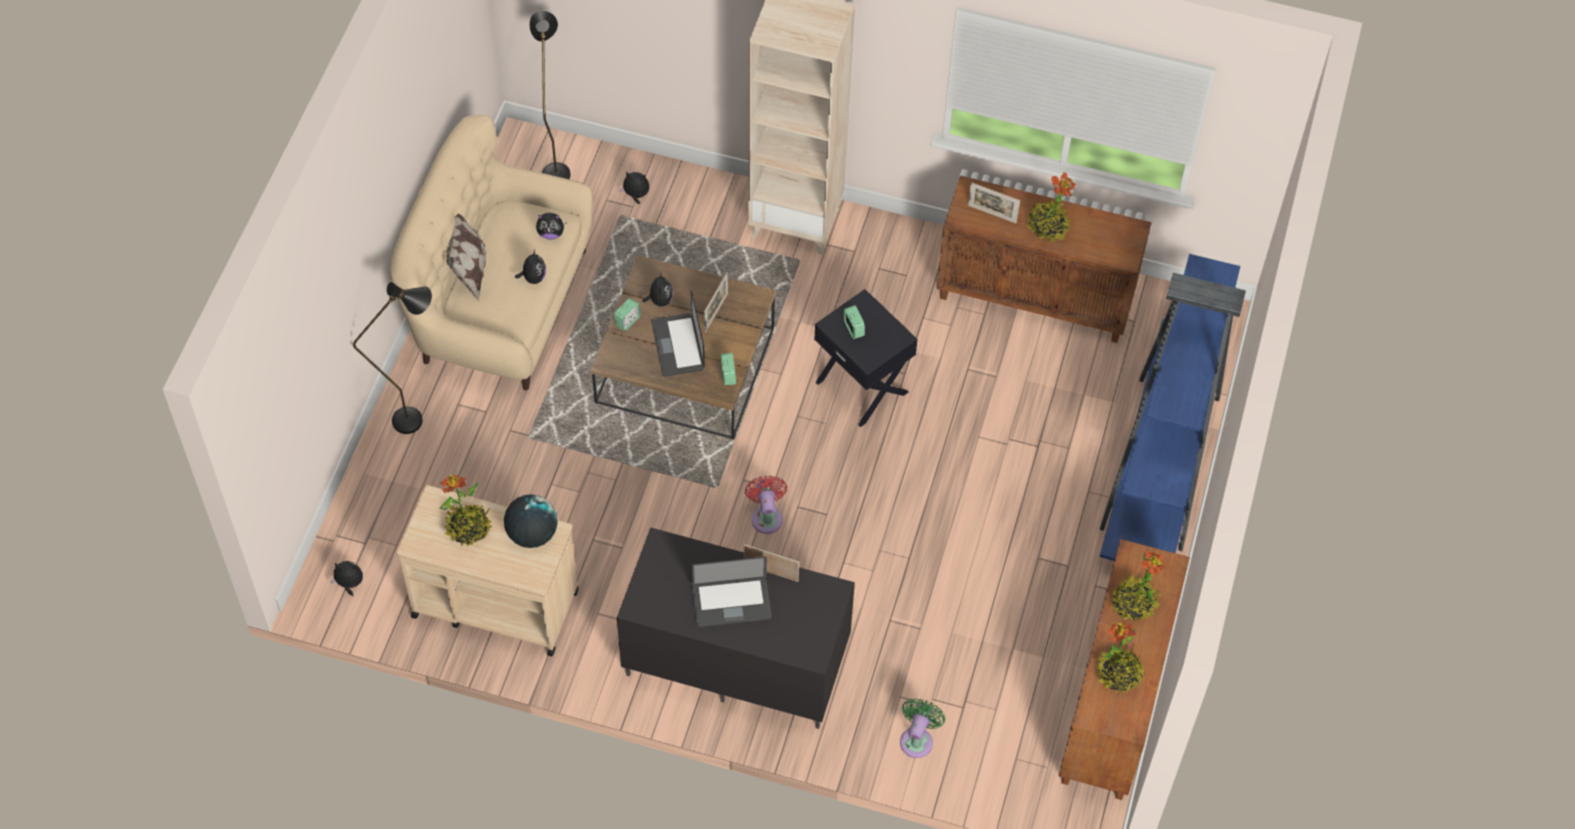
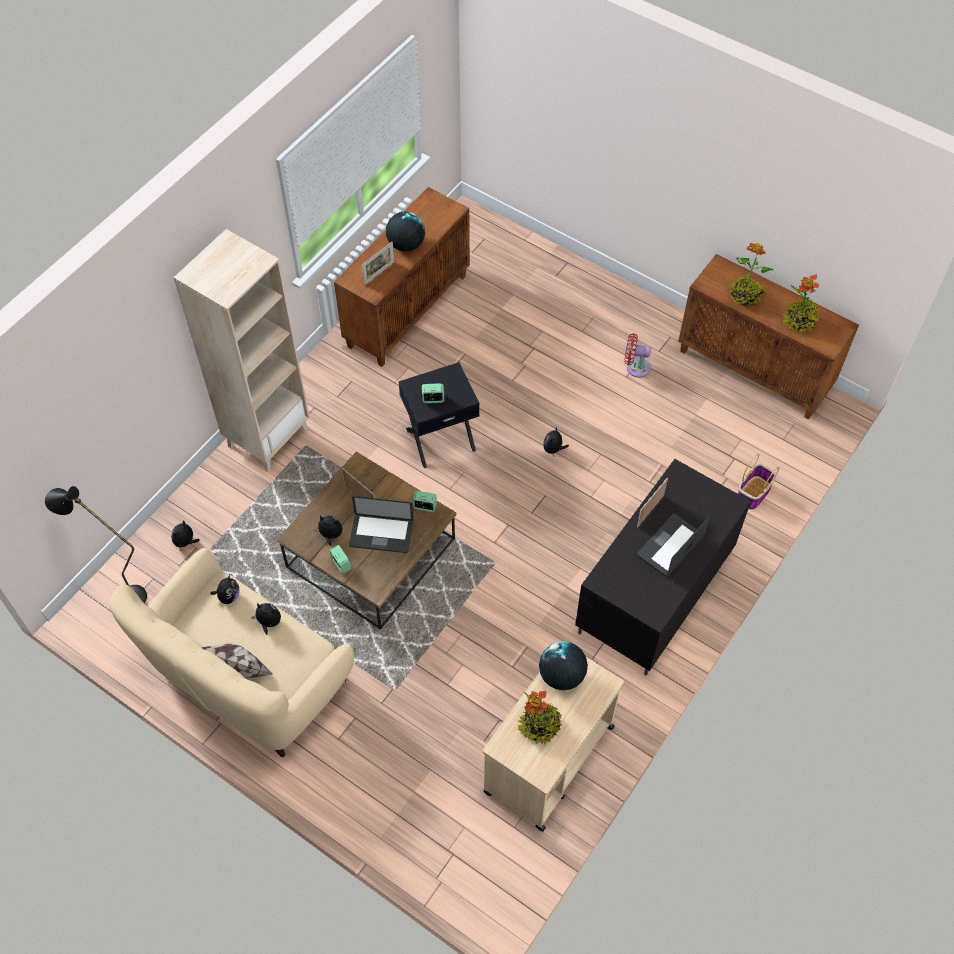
camera: 70 degrees left, 0 degrees up
plush toy [330,561,363,596] -> plush toy moved to [543,427,569,456]
black floor lamp [353,282,432,434] -> none
laptop [691,556,772,627] -> laptop turned 150 degrees counterclockwise [637,514,710,576]
red fan [745,476,788,534] -> red fan moved to [624,333,651,378]
green fan [900,699,945,758] -> basket [738,454,779,510]
potted plant [1026,172,1076,243] -> globe [386,211,425,252]
blue bookcase [1100,254,1246,561] -> none

